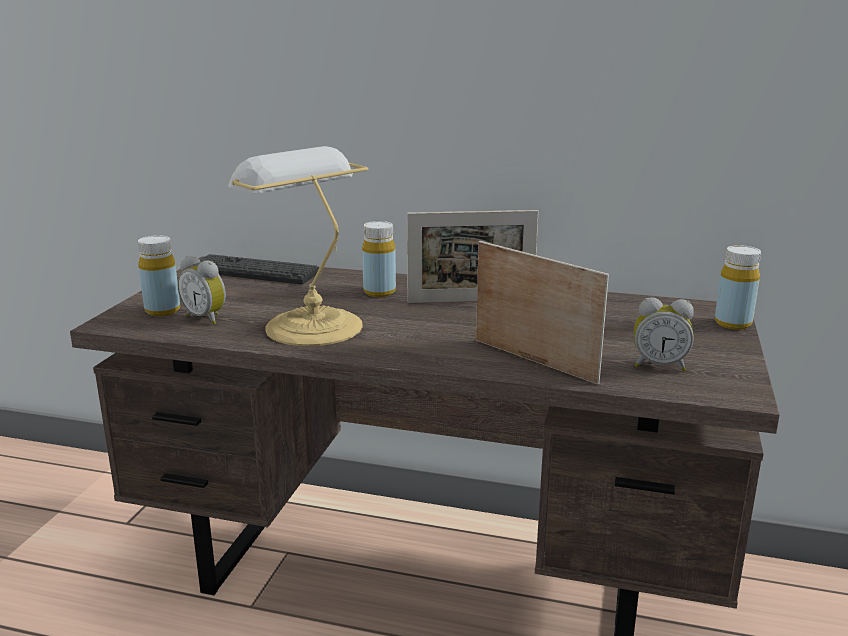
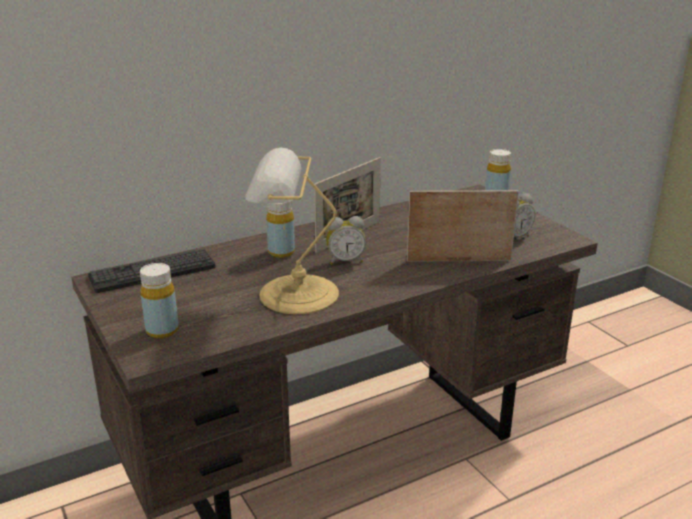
camera: 45 degrees left, 5 degrees up
alarm clock [177,256,226,325] -> alarm clock moved to [326,216,366,265]

